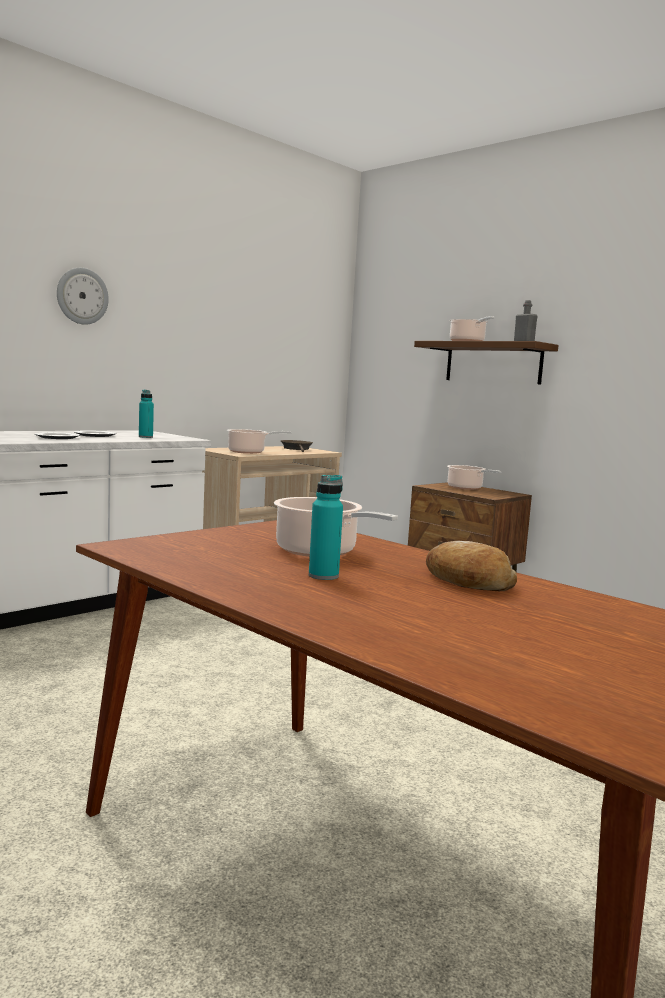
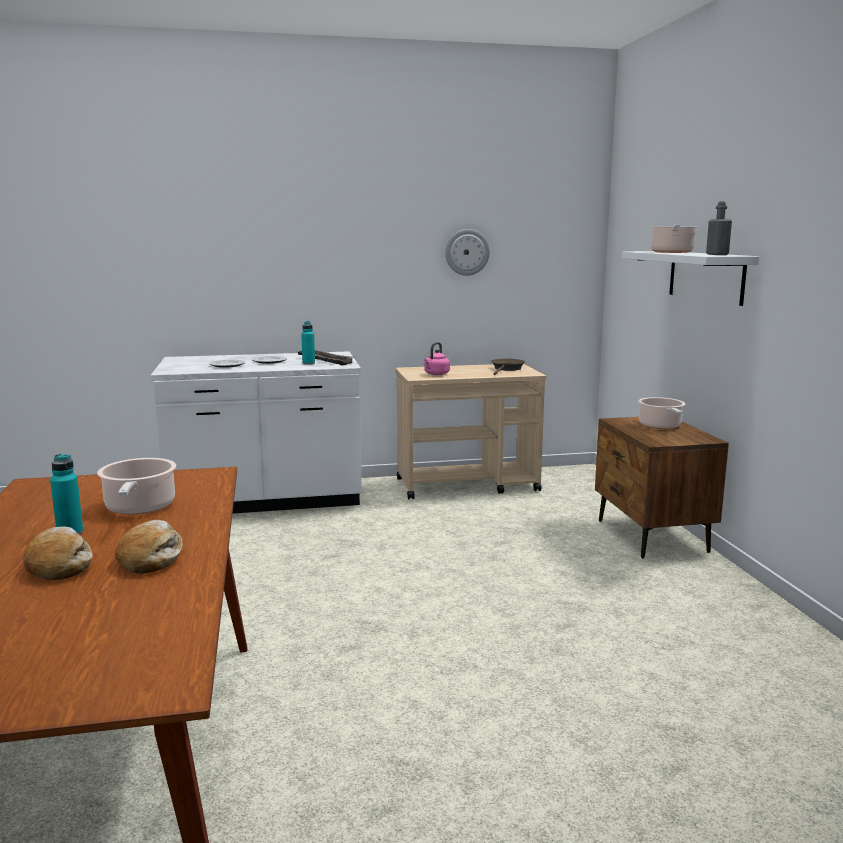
camera: 35 degrees right, 5 degrees up
wall clock [57,268,109,325] -> wall clock moved to [445,229,490,276]
cooking pot [227,429,292,454] -> pink kettle [424,342,450,375]
brown shelf [414,341,559,384] -> white shelf [622,251,759,306]
none -> bread [23,526,93,580]
none -> tray [296,350,355,366]

